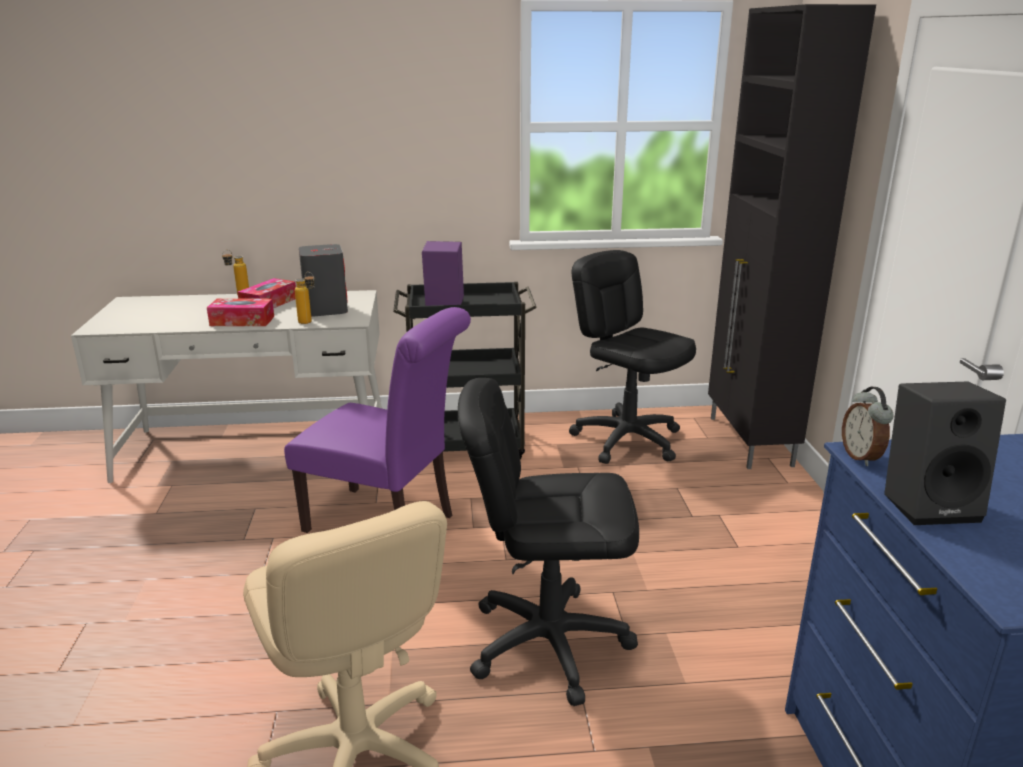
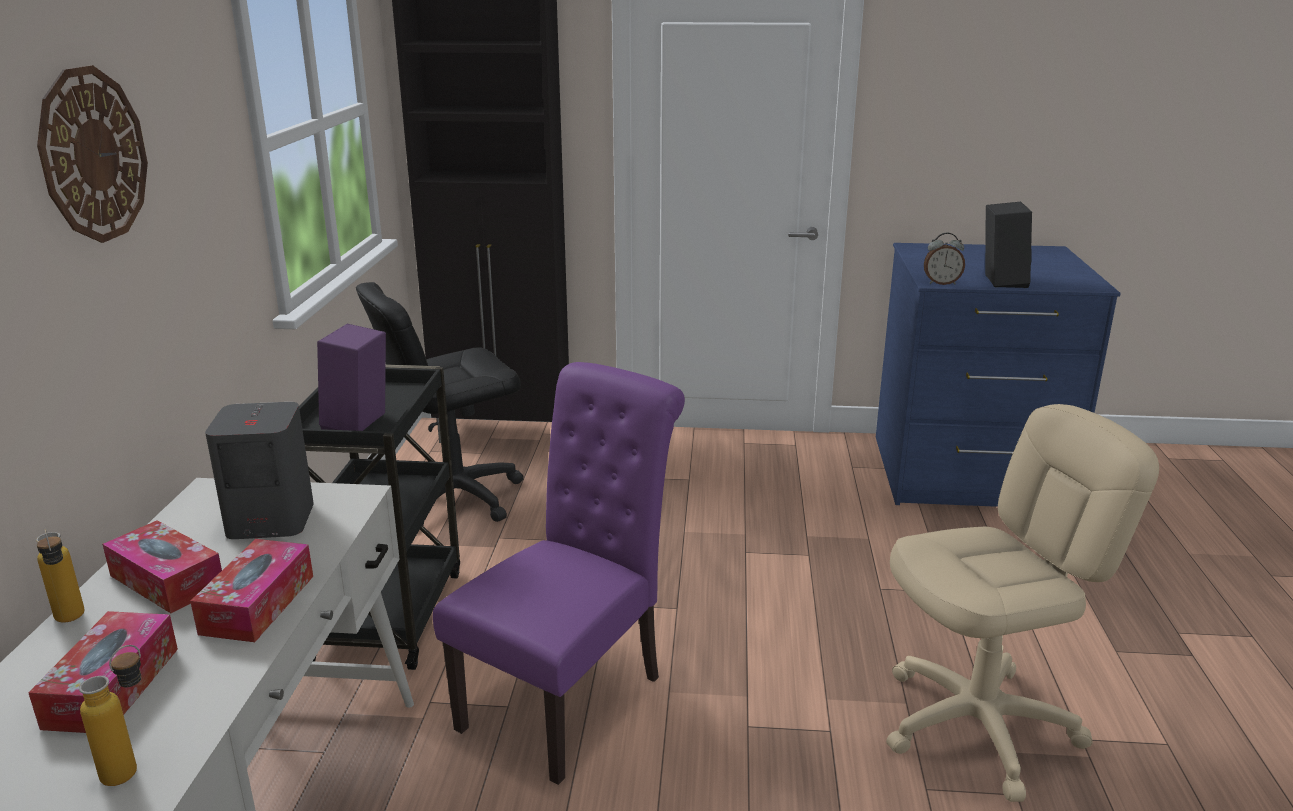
camera: 80 degrees left, 0 degrees up
bottle [295,272,315,324] -> bottle moved to [79,645,141,786]
black office chair [458,378,639,706] -> none
none -> tissue box [28,611,178,733]
none -> wall clock [37,65,148,243]

